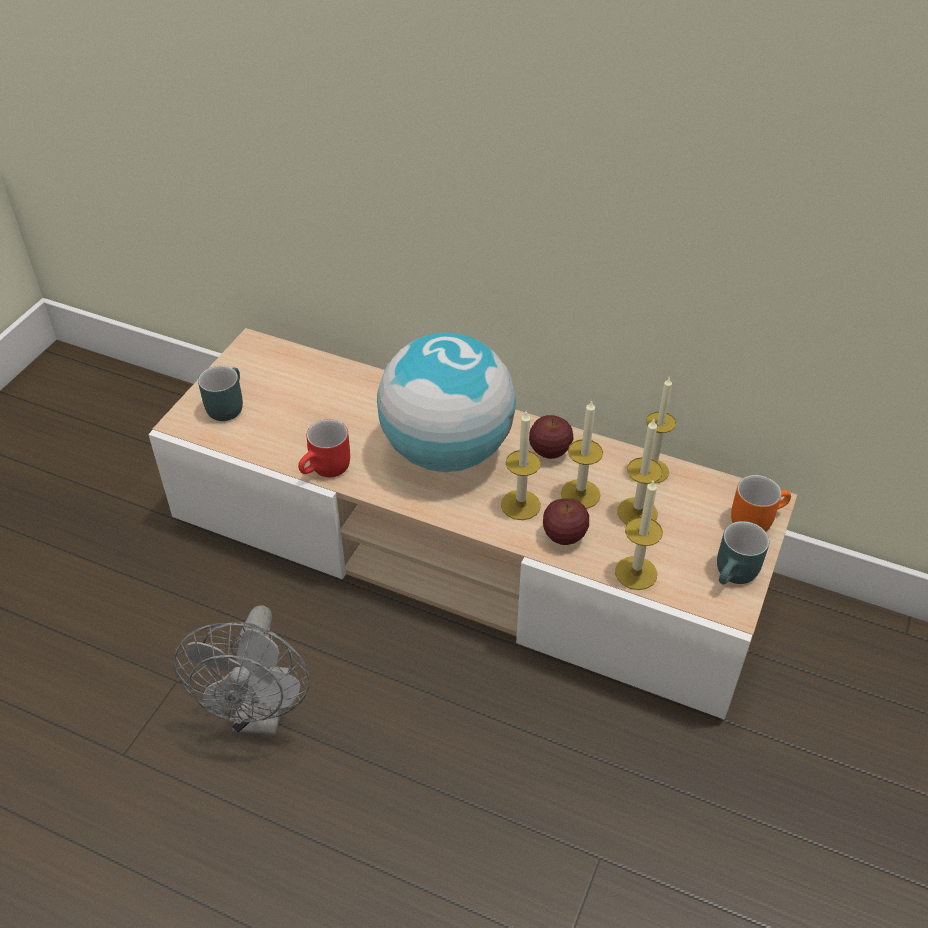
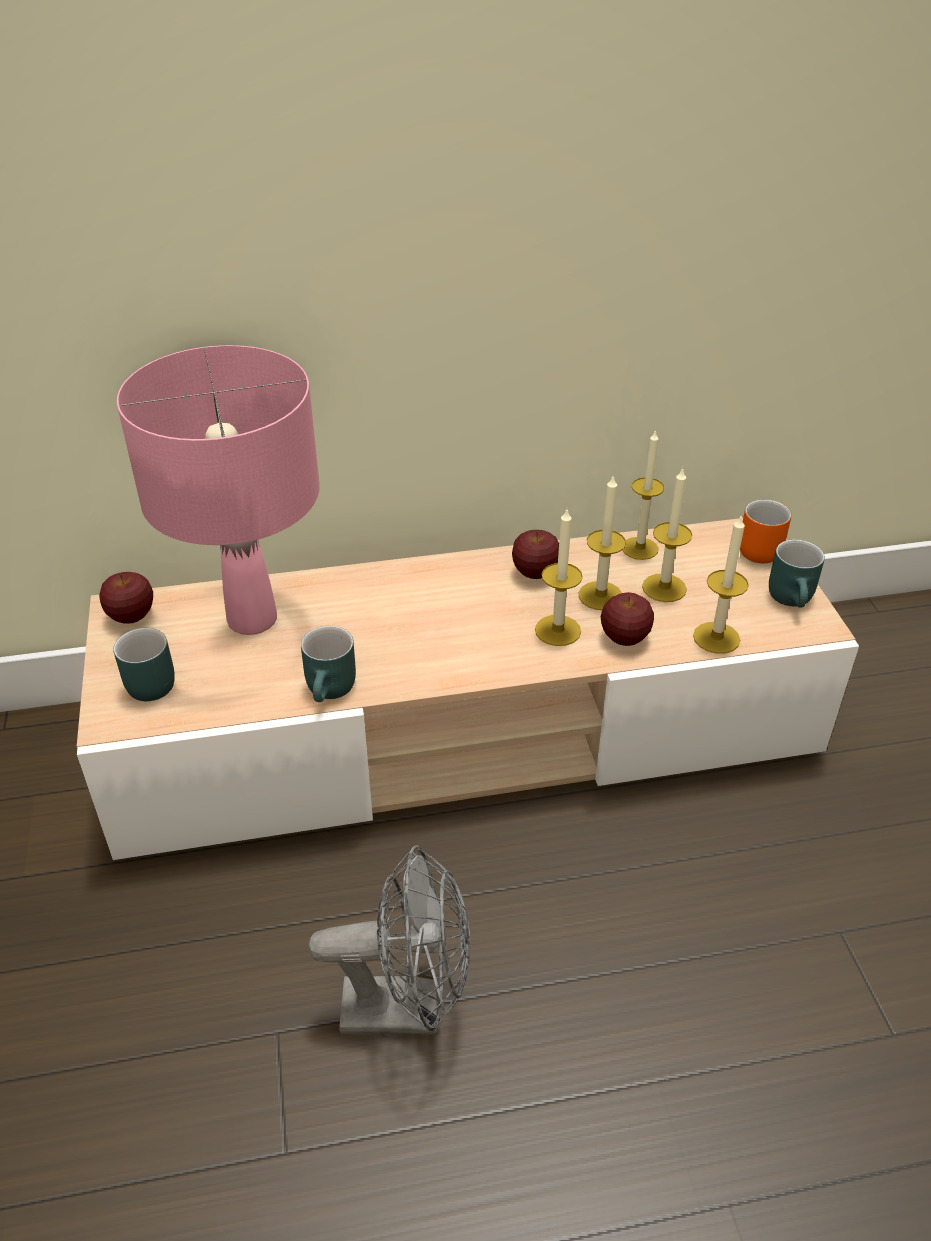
camera: 35 degrees left, 5 degrees down
grey fan [174,605,310,736] -> grey fan turned 60 degrees counterclockwise [309,845,470,1035]
red mug [298,419,350,477] -> turquoise mug [301,626,356,702]
globe [377,333,516,472] -> none
none -> apple [99,572,153,624]
none -> pink table lamp [117,345,320,635]

